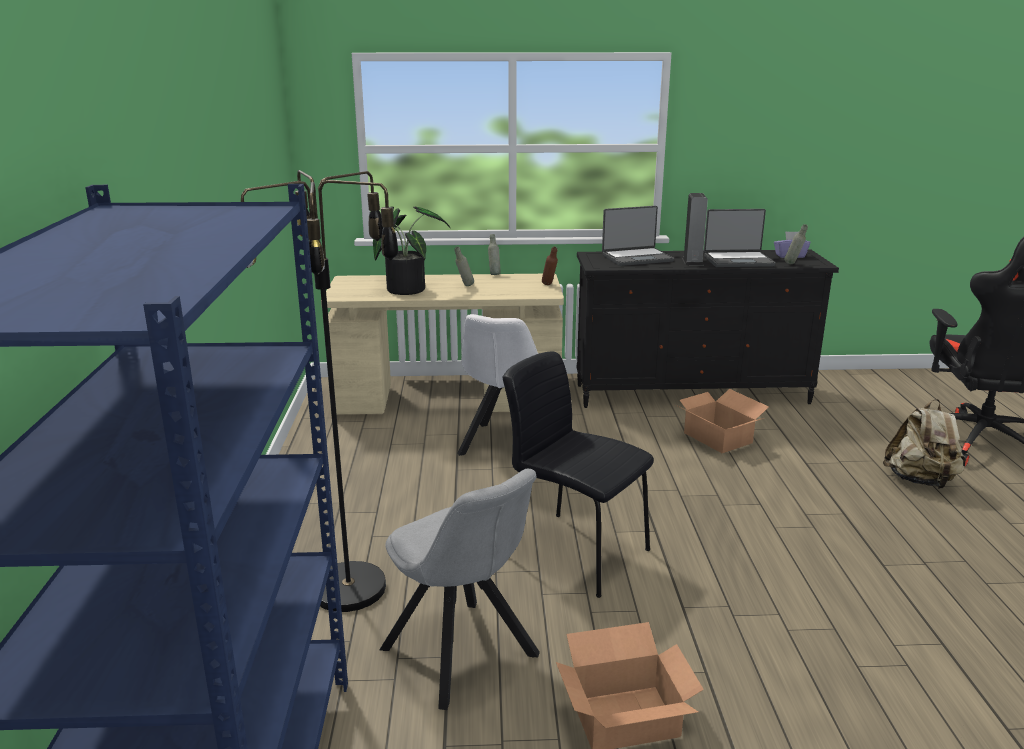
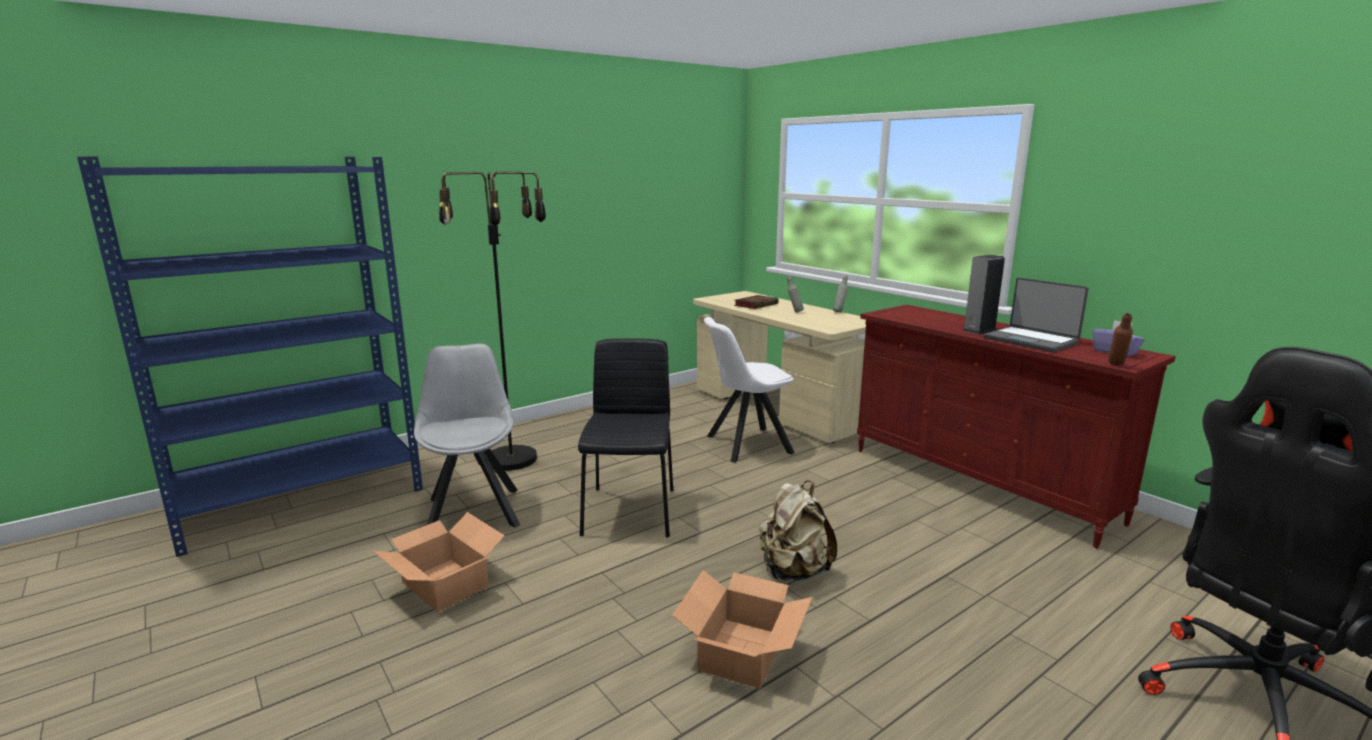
camera: 55 degrees right, 5 degrees down
potted plant [373,206,450,295] -> book [734,295,779,309]
grey chair [380,469,540,710] -> grey chair turned 150 degrees clockwise [414,344,520,527]
brown bottle [542,246,558,285] -> brown bottle moved to [1108,313,1133,365]
black dresser [577,250,839,408] -> red dresser [857,305,1176,549]
laptop [602,206,674,266] -> none
cardboard box [674,389,769,453] -> cardboard box moved to [672,570,812,689]
grey bottle [784,224,808,264] -> none
beige backpack [883,399,966,489] -> beige backpack moved to [759,481,837,581]

